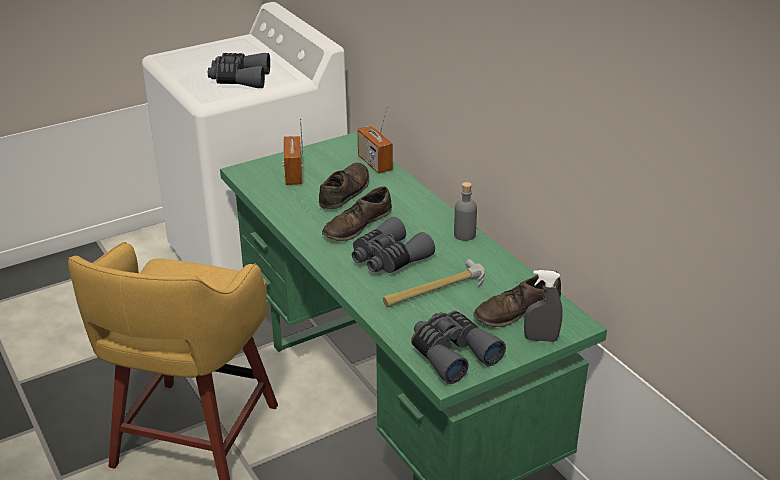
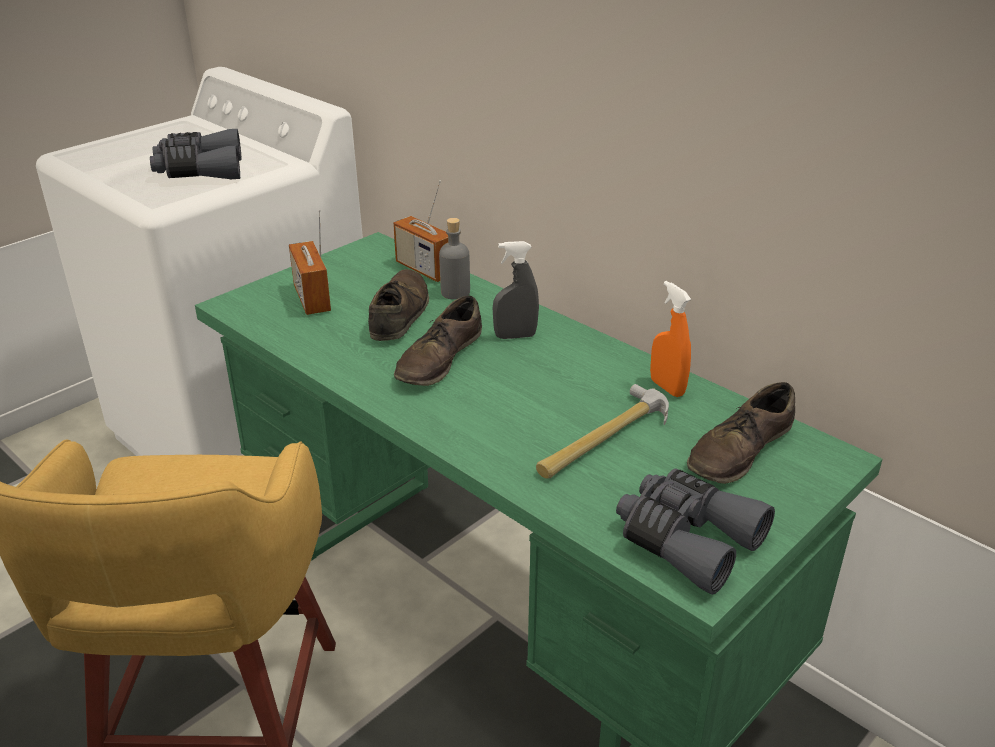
camera: 15 degrees left, 0 degrees up
grey binoculars [352,217,435,273] -> none
grey bottle [454,182,477,241] -> grey bottle moved to [439,218,470,300]
grey spray bottle [524,270,563,342] -> grey spray bottle moved to [493,241,539,339]
none -> orange spray bottle [650,281,691,397]

